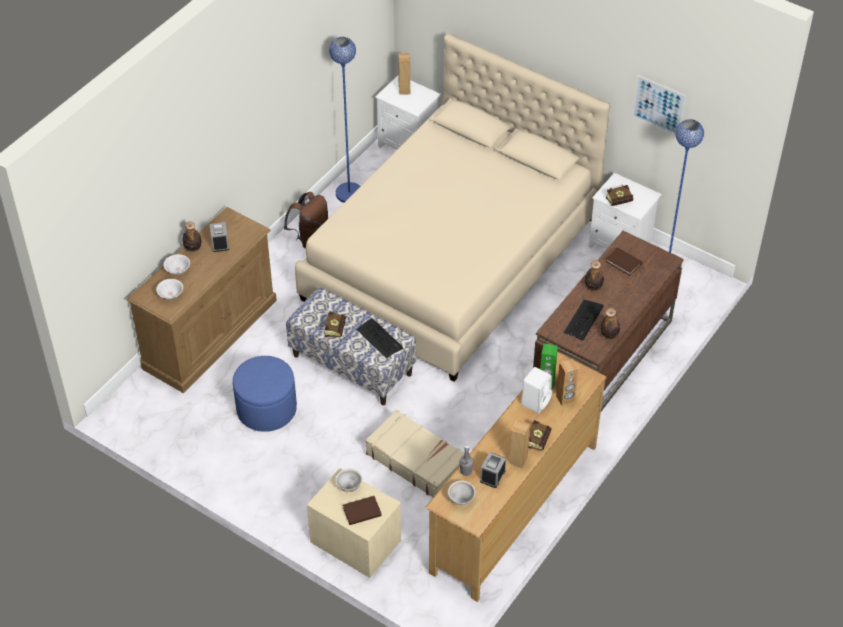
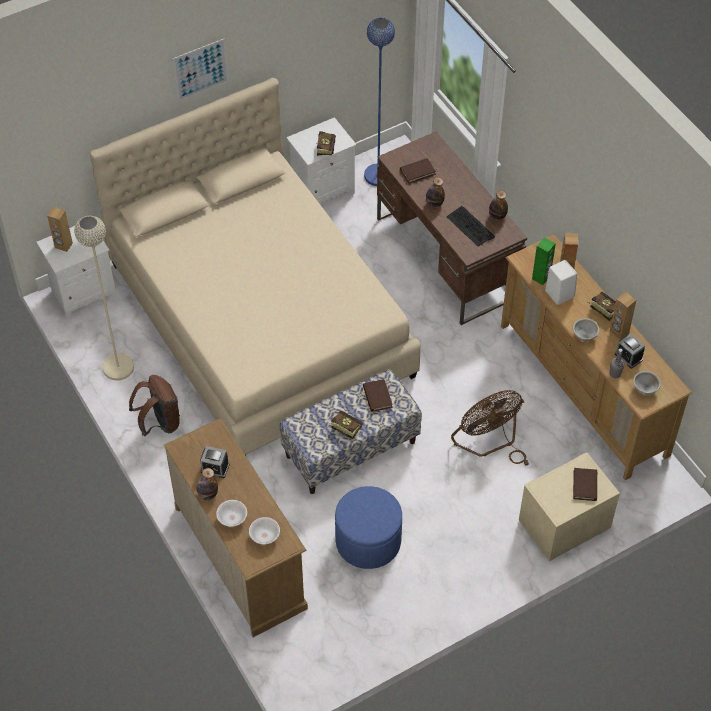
camera: 65 degrees left, 5 degrees up
blue floor lamp [329,37,361,203] -> beige floor lamp [74,216,134,380]
grey bowl [335,469,362,493] -> grey bowl moved to [573,318,599,341]
keyboard [356,318,403,358] -> brown book [363,379,393,412]
beige suitcase [365,410,465,497] -> brown fan [451,390,529,466]
picture [632,75,686,136] -> picture moved to [173,38,229,101]

